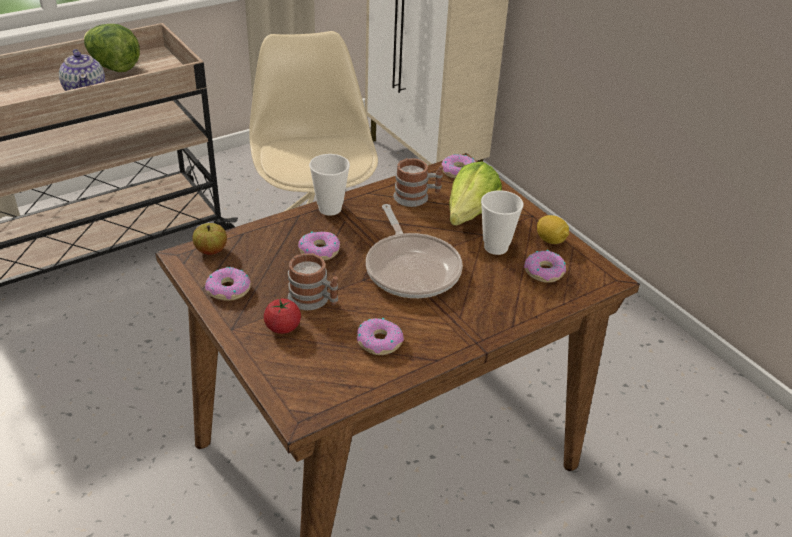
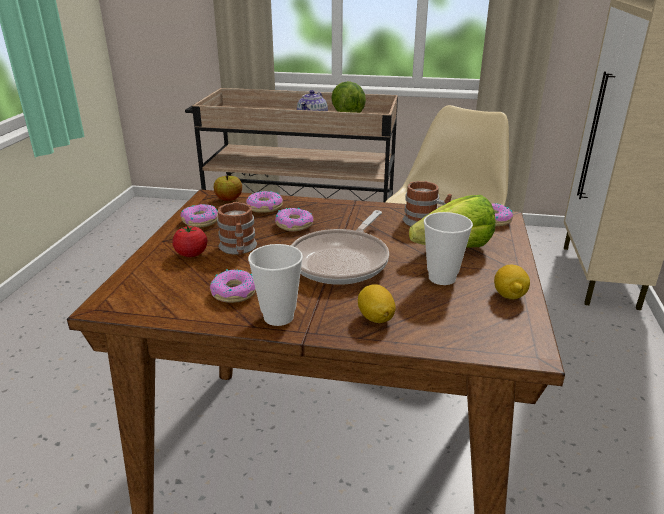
camera: 45 degrees right, 10 degrees down
cup [309,154,350,216] -> cup moved to [248,244,303,326]
donut [524,250,566,283] -> donut moved to [246,191,283,213]
none -> lemon [358,284,396,323]

